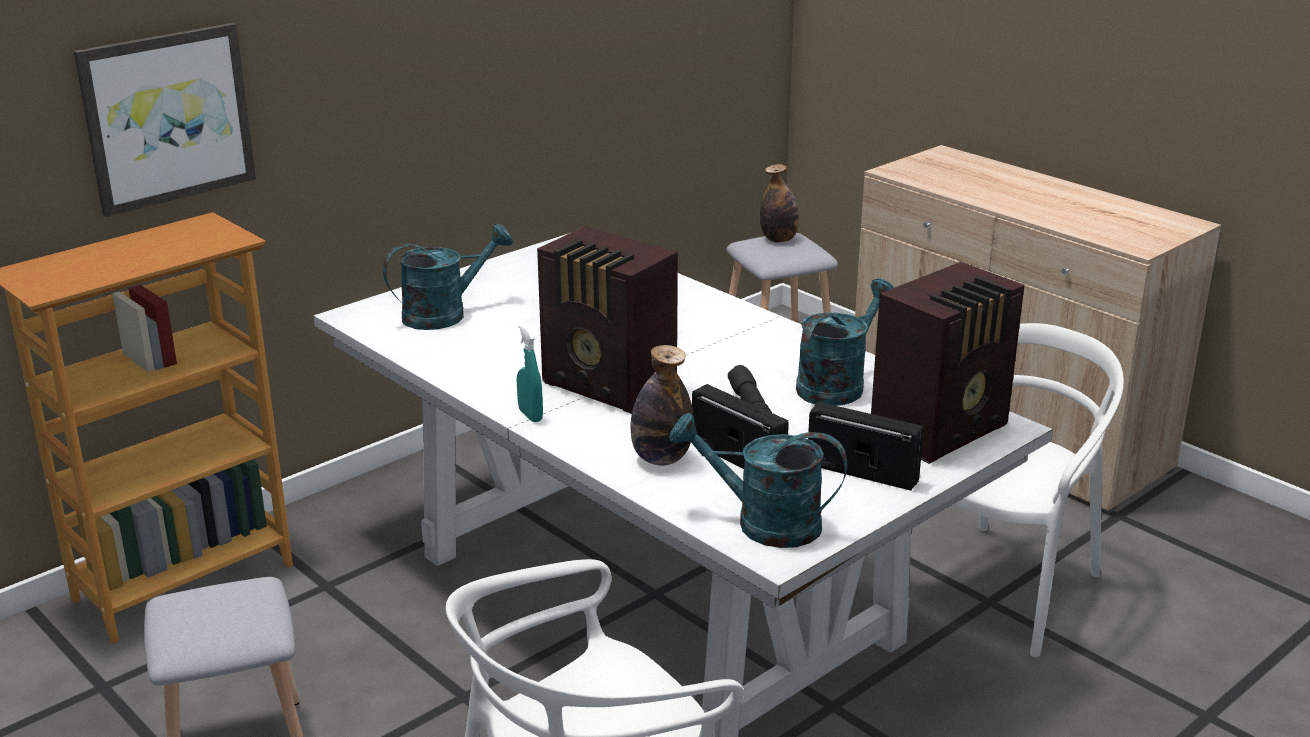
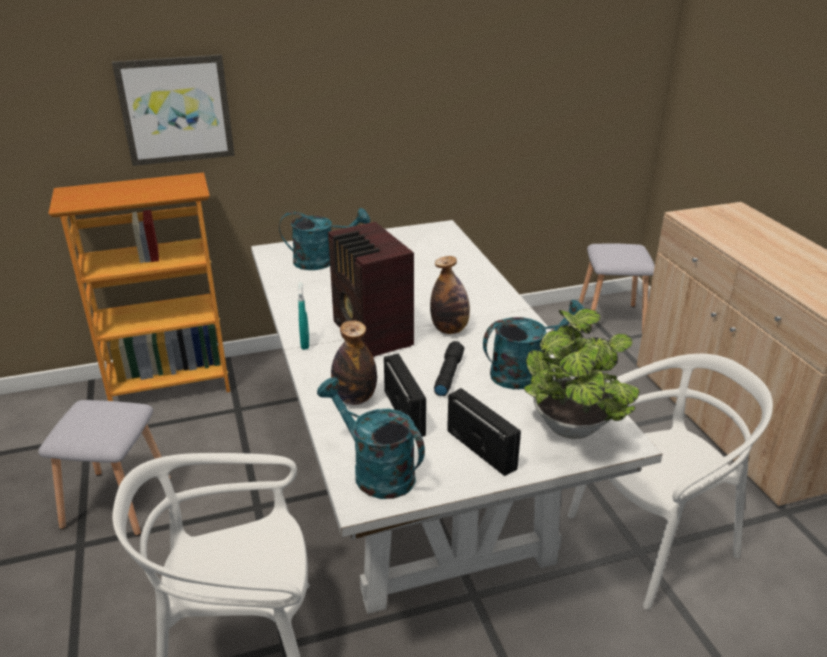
camera: 25 degrees right, 5 degrees up
bottle [760,164,799,242] -> bottle moved to [430,256,470,334]
radio [871,262,1025,464] -> potted plant [524,309,640,439]

